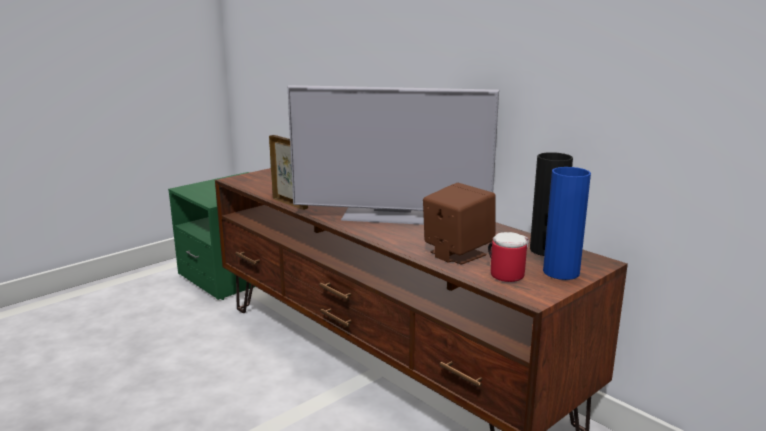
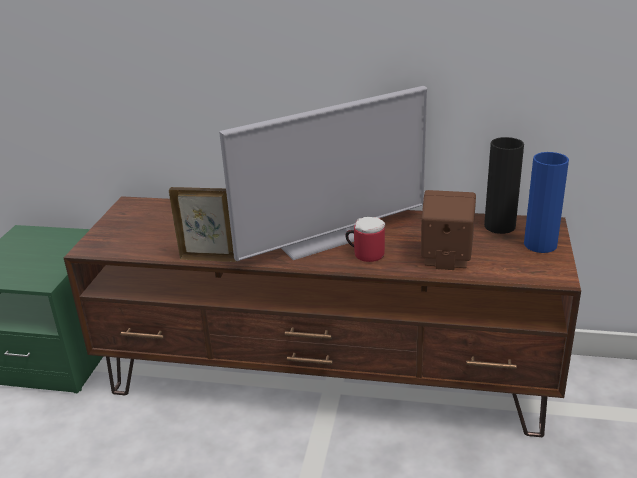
camera: 35 degrees left, 10 degrees up
mug [488,232,529,282] -> mug moved to [345,217,385,262]

